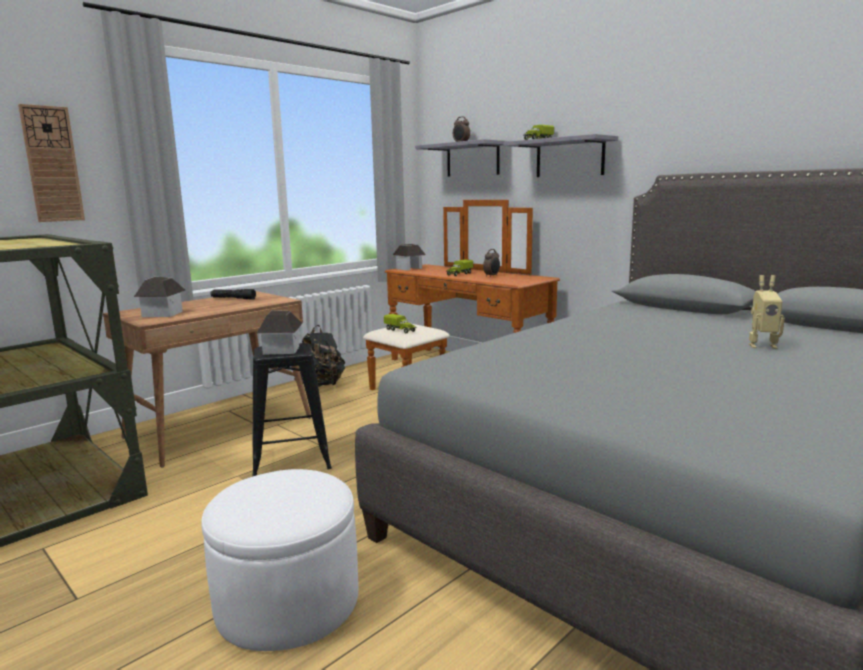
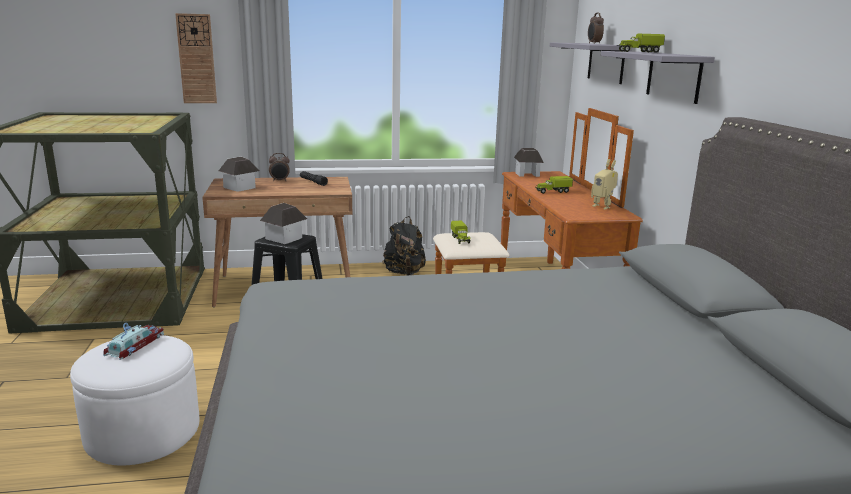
camera: 35 degrees right, 5 degrees up
alarm clock [483,249,500,277] -> alarm clock moved to [269,153,290,182]
toy robot [749,275,785,349] -> toy robot moved to [591,159,618,209]
none -> toy car [103,323,164,360]

